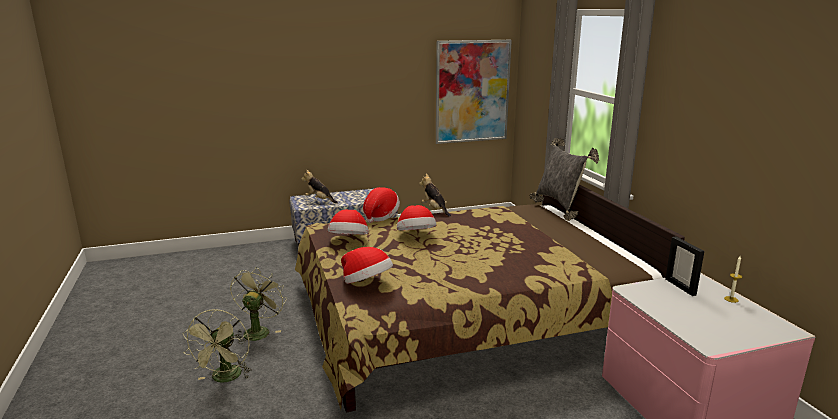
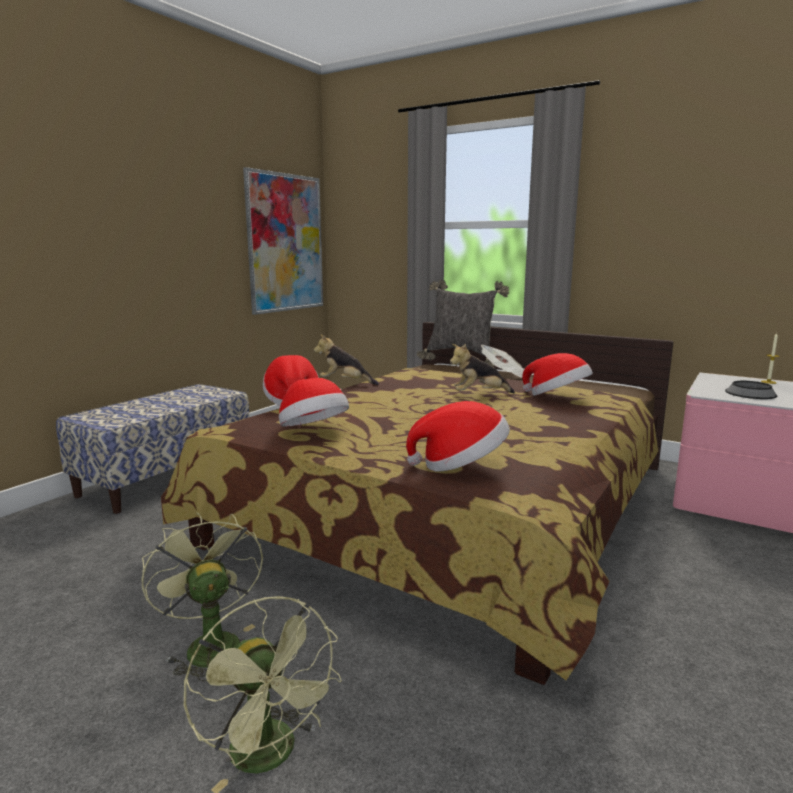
camera: 40 degrees left, 5 degrees down
plush toy [301,169,338,204] -> plush toy moved to [450,344,515,393]
hat [397,205,437,231] -> hat moved to [522,353,593,396]
picture frame [665,237,704,296] -> none
none -> newspaper [481,345,524,378]
none -> bowl [725,381,777,399]

